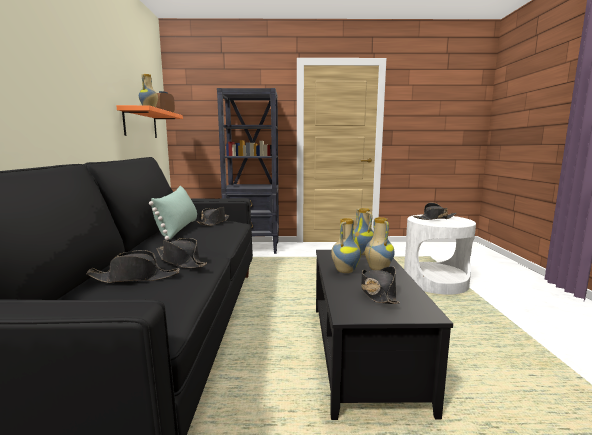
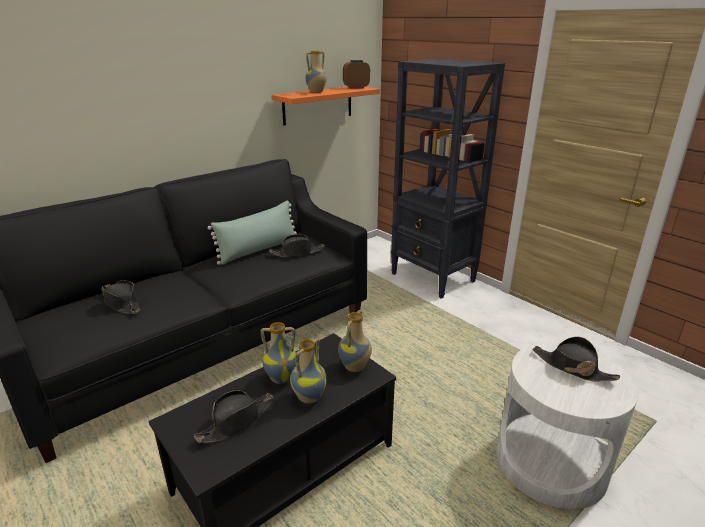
camera: 50 degrees right, 15 degrees up
black hat [157,238,207,268] -> none

